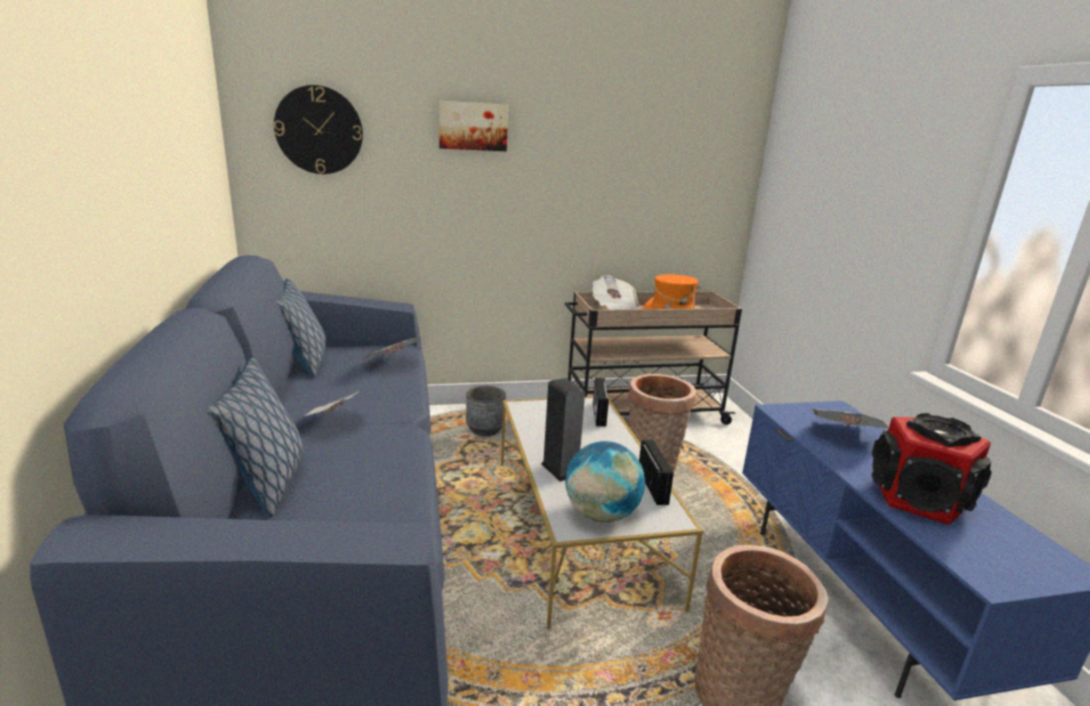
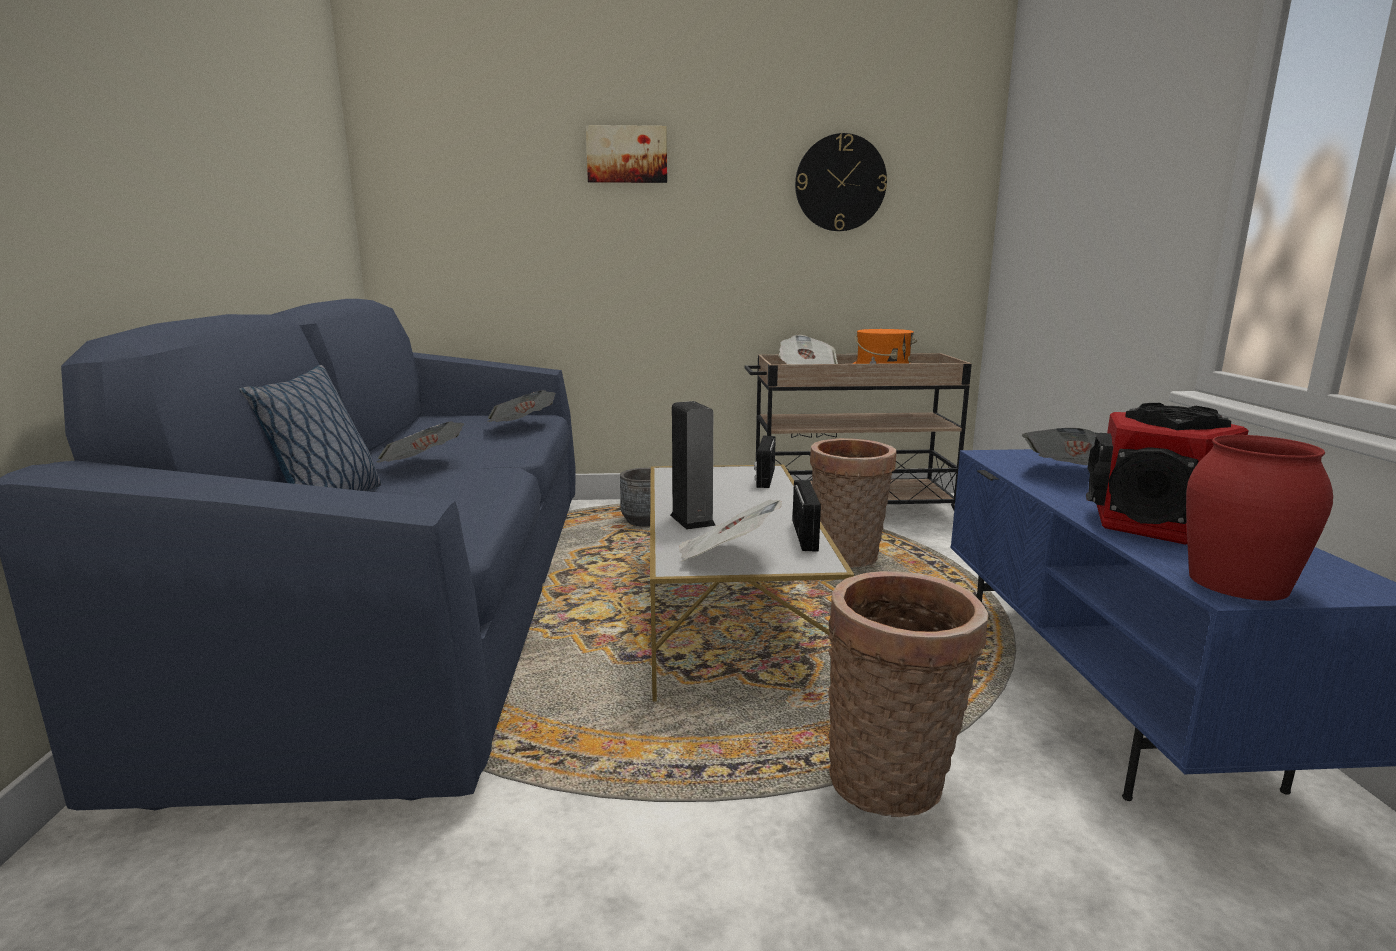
camera: 10 degrees right, 5 degrees down
wall clock [274,85,363,174] -> wall clock moved to [795,133,887,231]
pillow [276,279,326,378] -> none
globe [566,441,645,522] -> newspaper [679,499,782,561]
none -> red vase [1186,435,1333,601]

